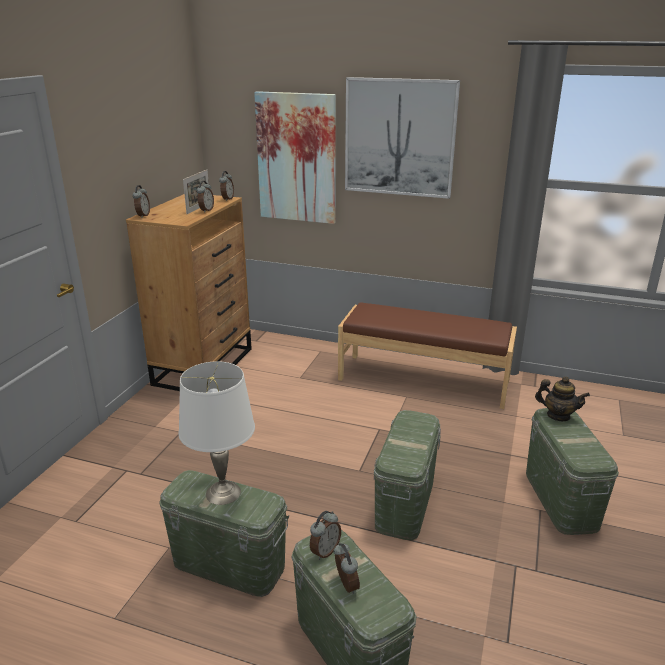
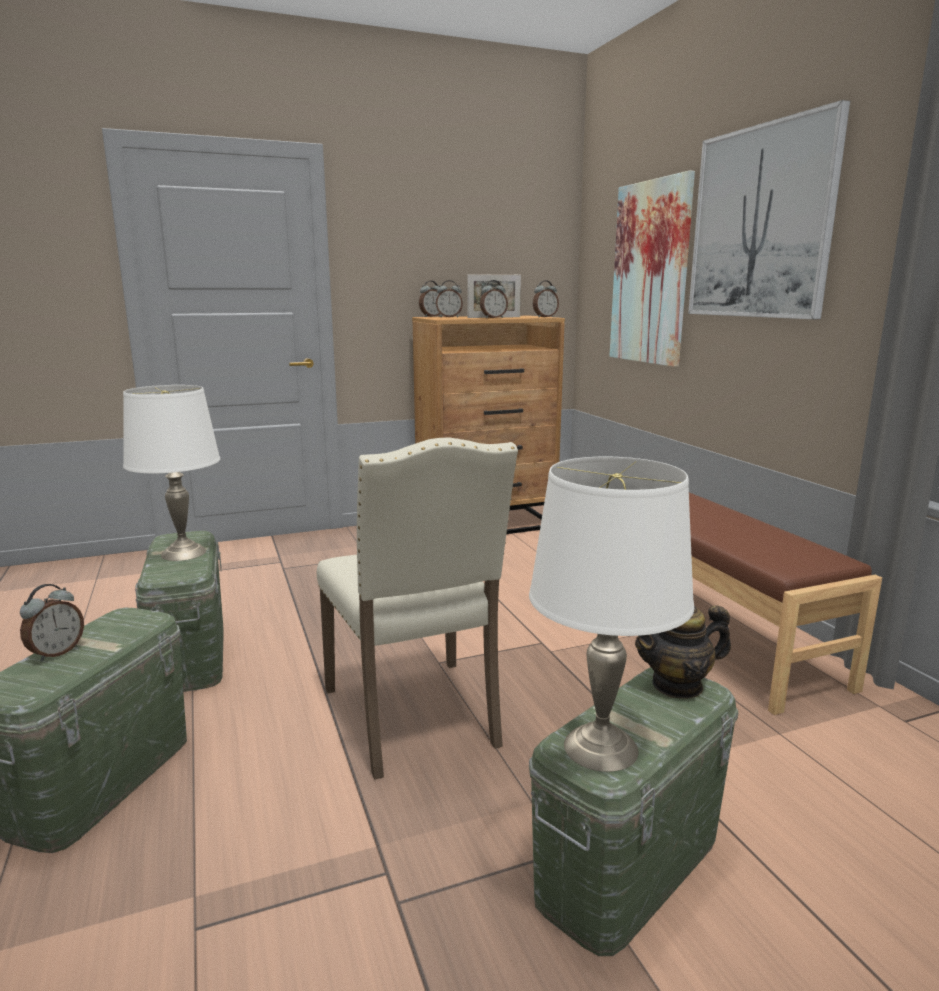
camera: 50 degrees right, 10 degrees down
alarm clock [310,511,341,560] -> alarm clock moved to [436,280,463,317]
green storage box [374,410,441,540] -> beige chair [317,438,518,780]
teapot [535,377,590,421] -> teapot turned 90 degrees clockwise [635,606,731,699]
none -> white table lamp [529,457,694,772]

